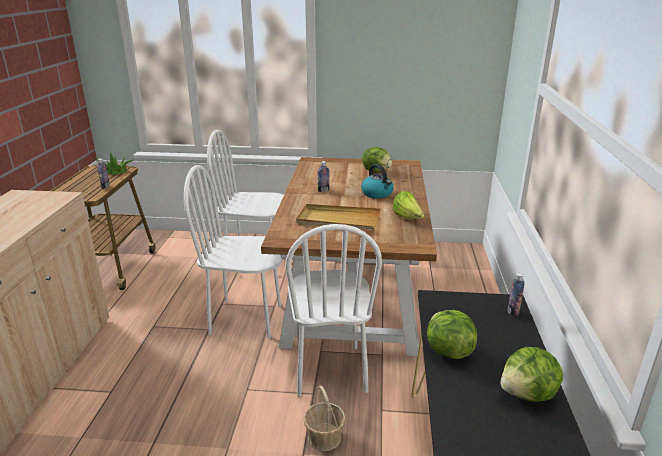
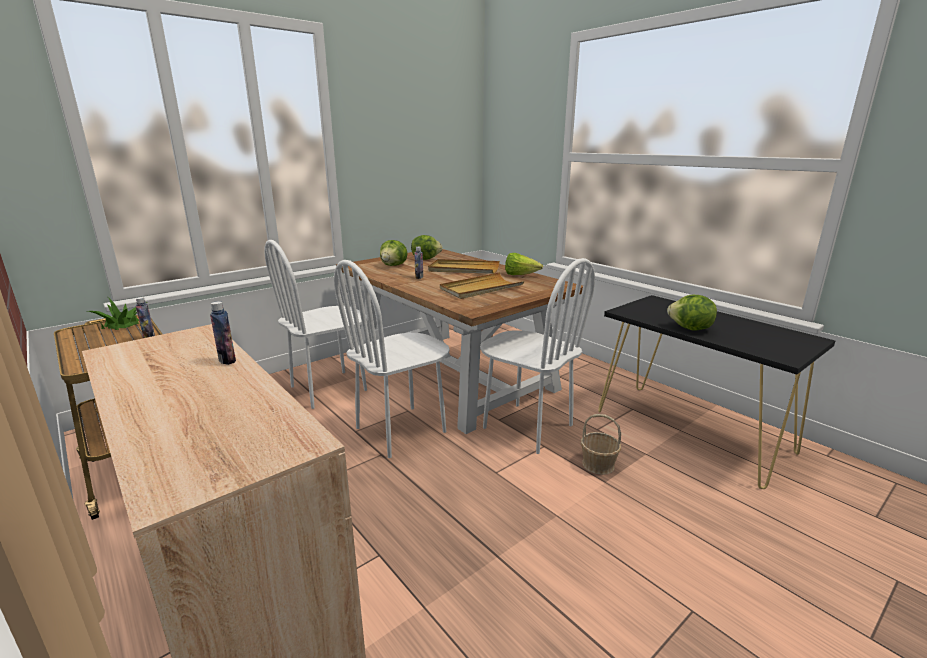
camera: 45 degrees left, 5 degrees down
kettle [361,164,394,198] -> beige tray [428,259,500,274]
lettuce [501,347,563,402] -> lettuce moved to [380,240,408,266]
bottle [507,273,525,317] -> bottle moved to [210,301,236,365]

